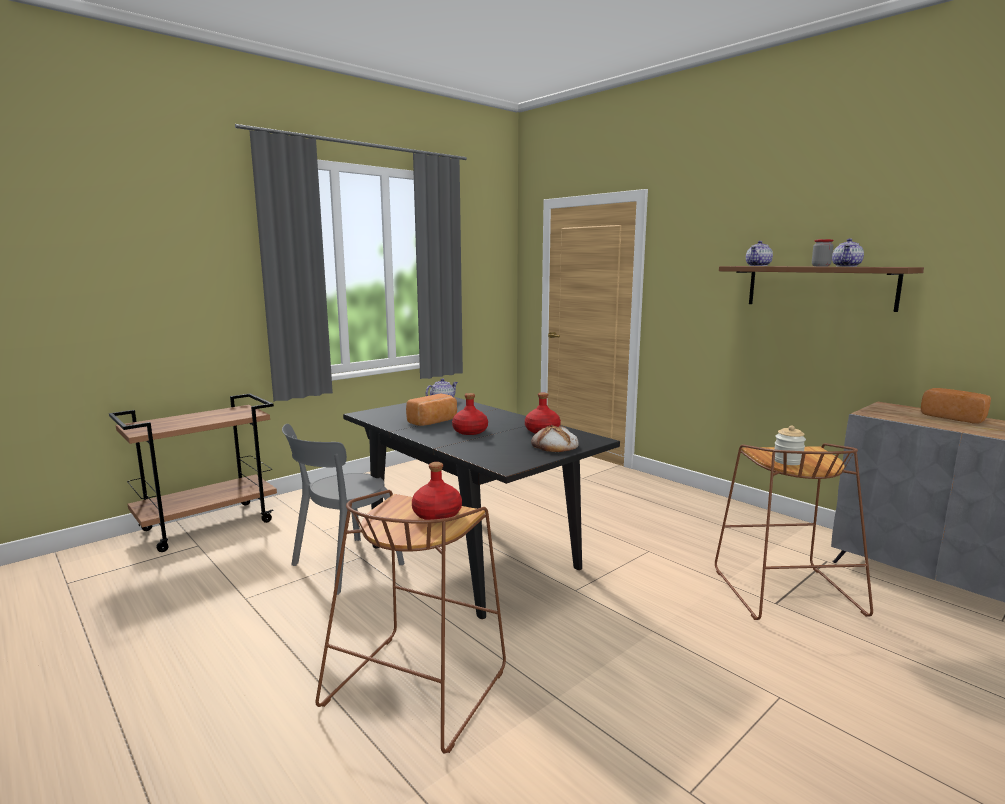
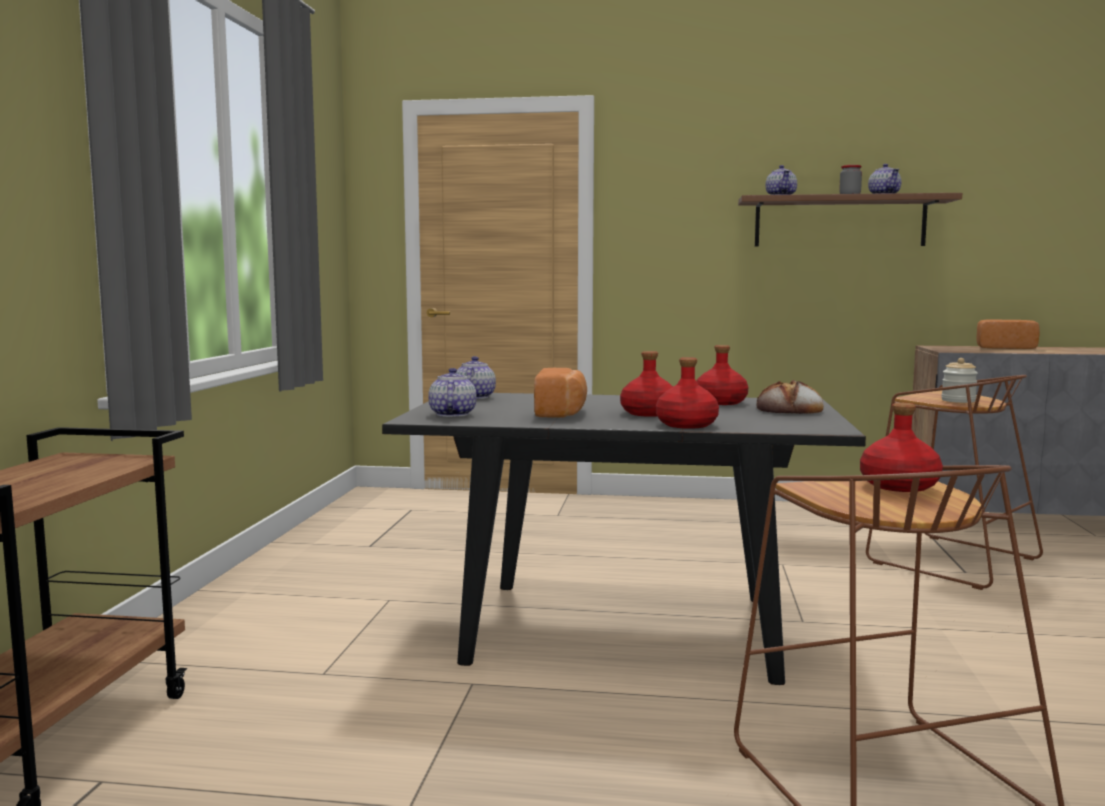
camera: 40 degrees left, 5 degrees down
grey chair [282,424,404,595] -> none
none -> teapot [428,368,477,417]
none -> red bottle [656,357,719,429]

